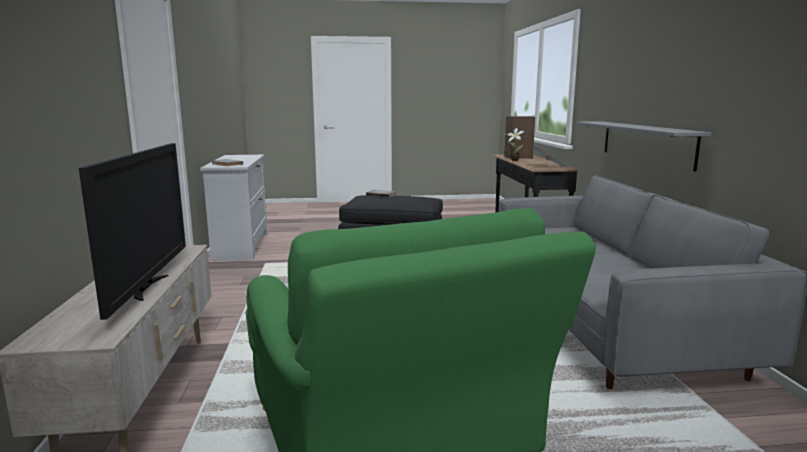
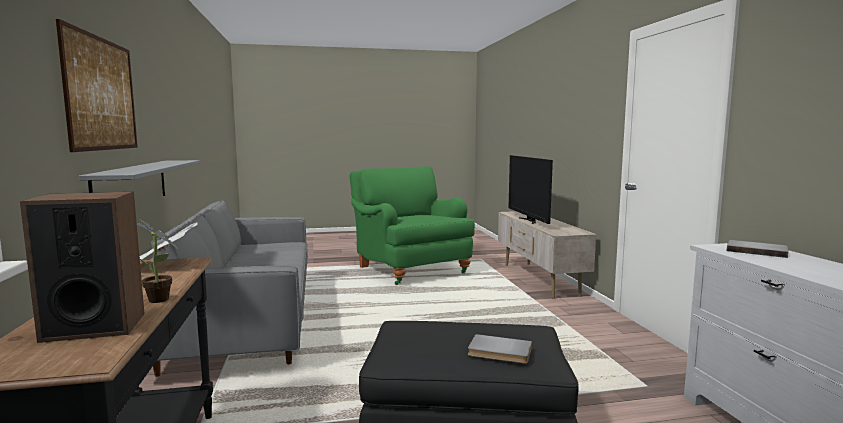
camera: 175 degrees right, 5 degrees down
none -> picture [56,19,138,152]

